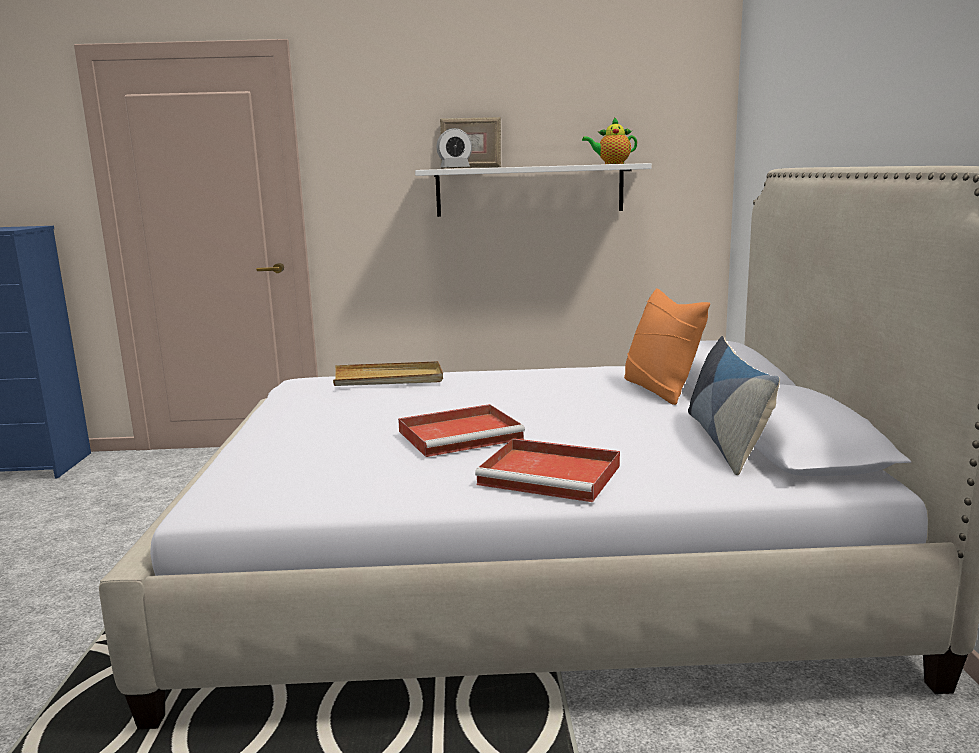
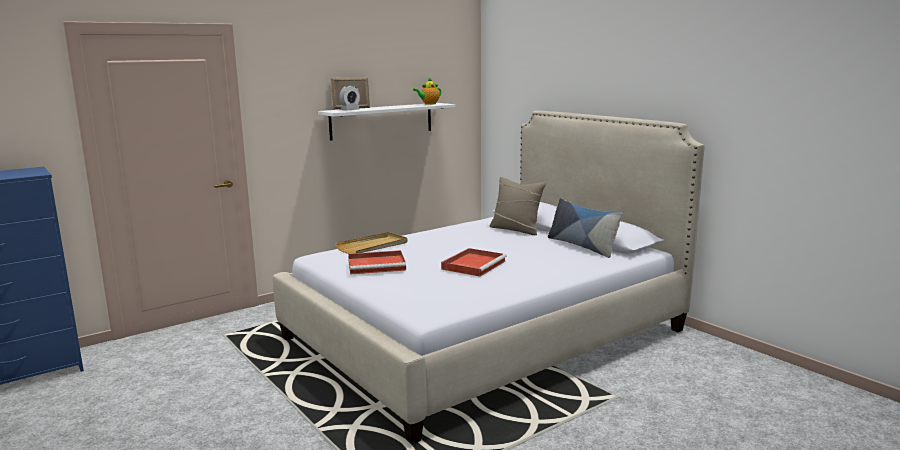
camera: 35 degrees left, 0 degrees up
red tray [475,438,620,502] -> red tray moved to [348,250,406,275]
orange pillow [624,289,710,405] -> beige pillow [490,177,546,235]

